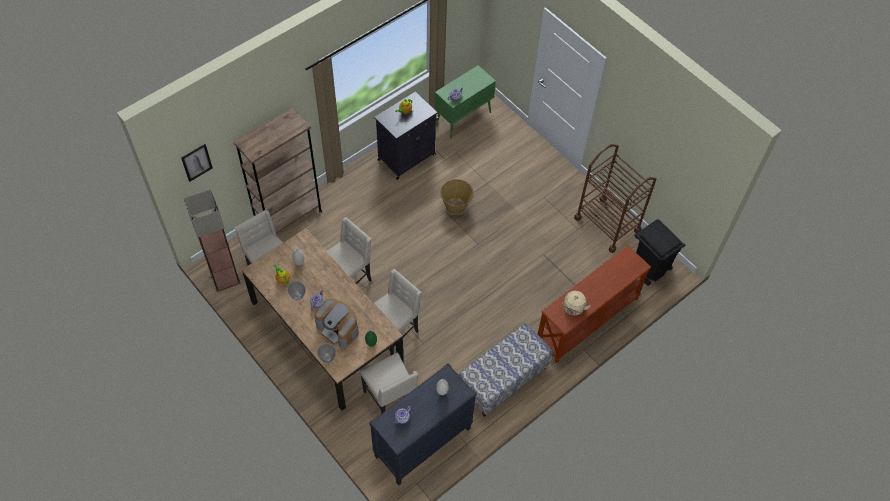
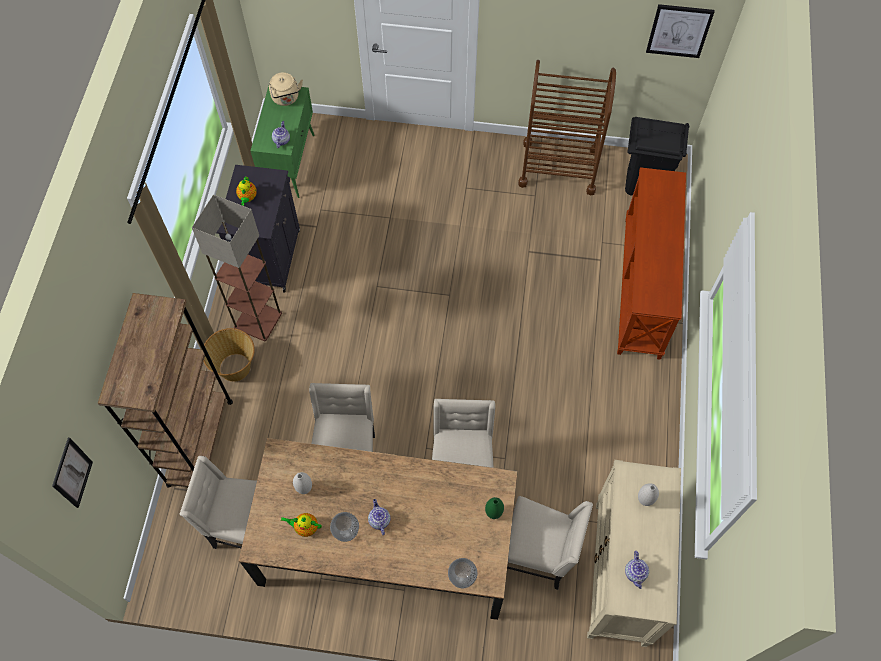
camera: 40 degrees left, 5 degrees up
floor lamp [183,189,241,292] -> floor lamp moved to [192,194,282,341]
coffee machine [315,299,359,348] -> none
black dresser [369,363,476,485] -> beige dresser [587,460,681,647]
basket [440,179,474,215] -> basket moved to [203,328,255,382]
bench [459,323,553,417] -> none
beige kettle [562,291,591,315] -> beige kettle moved to [269,72,303,106]
none -> picture [646,4,715,58]

